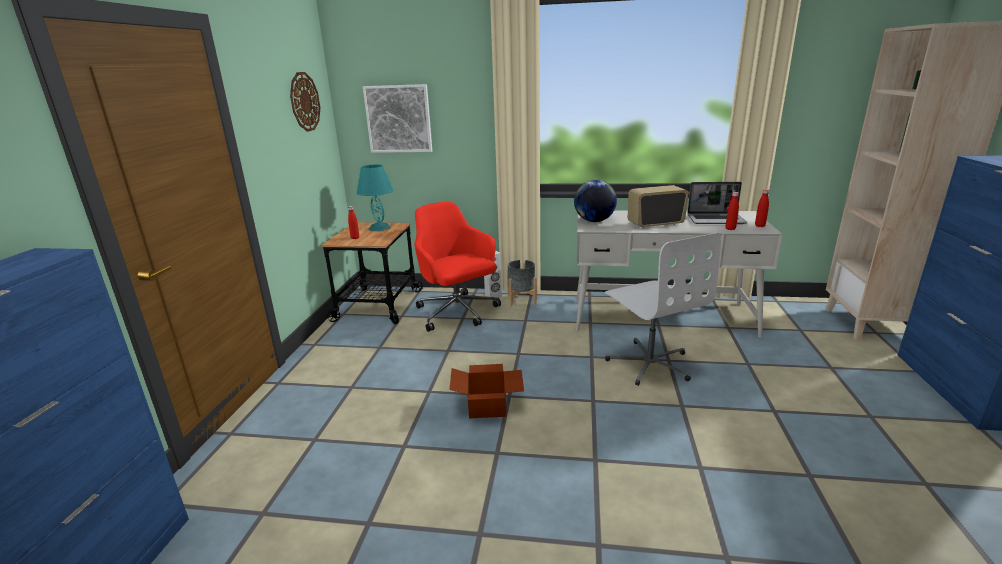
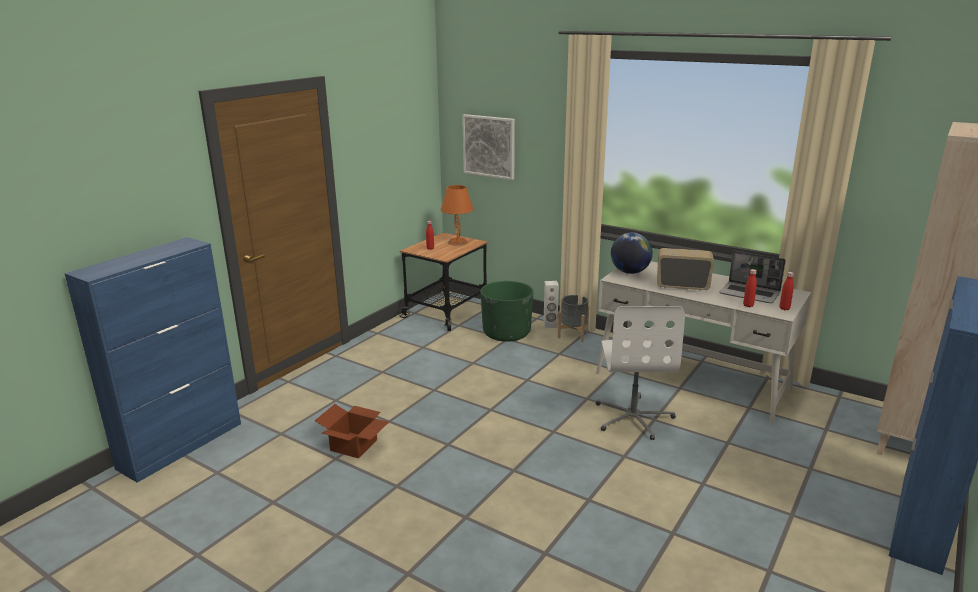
camera: 25 degrees right, 0 degrees up
wall clock [290,72,320,132] -> none
turquoise table lamp [357,164,393,231] -> orange table lamp [441,185,473,246]
red office chair [414,202,501,332] -> green planter [480,281,533,342]
cardboard box [449,364,524,419] -> cardboard box moved to [314,404,389,459]

